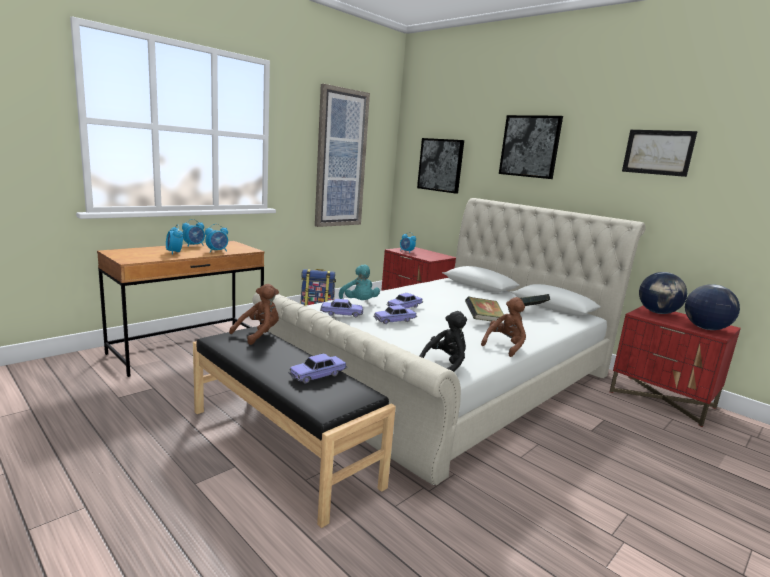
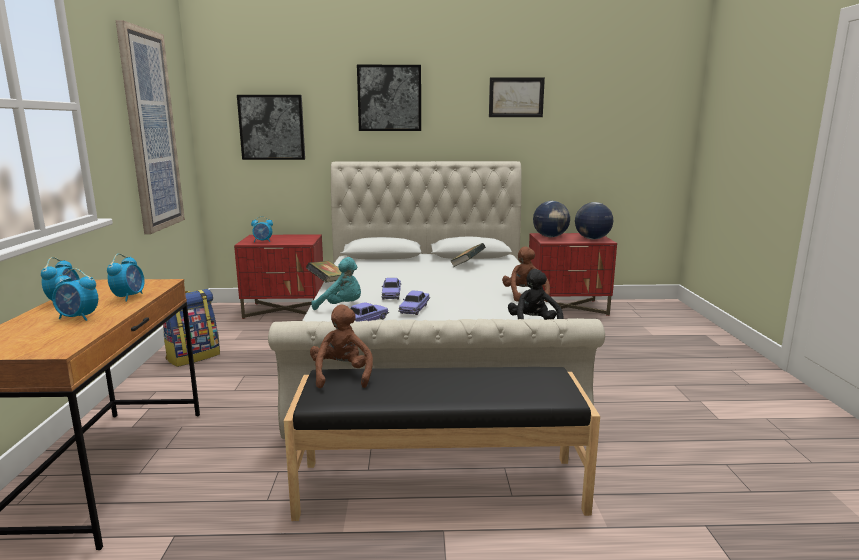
camera: 45 degrees left, 0 degrees up
toy car [288,354,348,384] -> none
book [465,297,504,323] -> book moved to [306,261,341,283]

